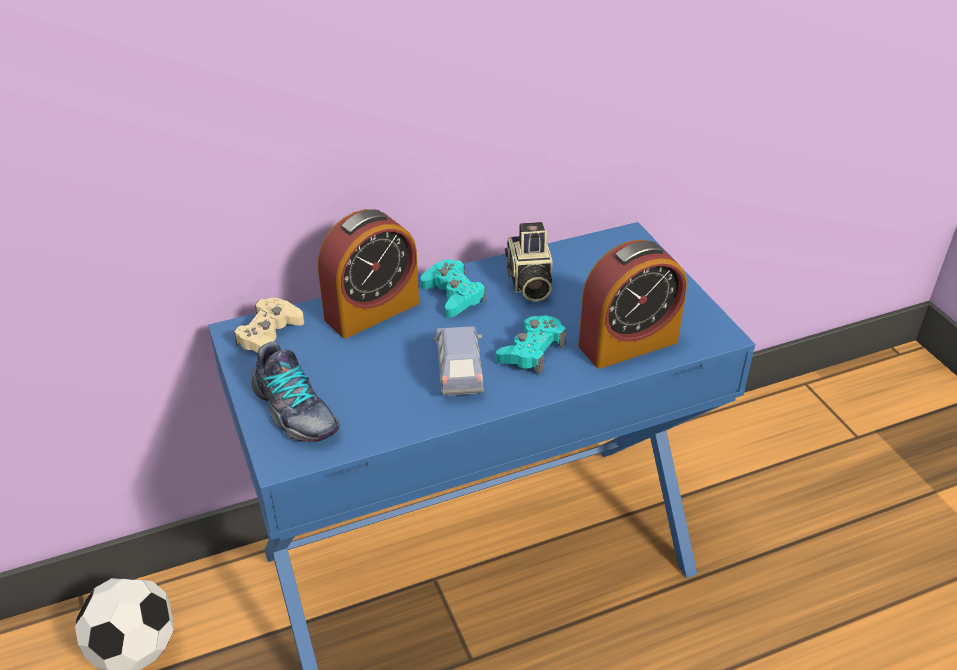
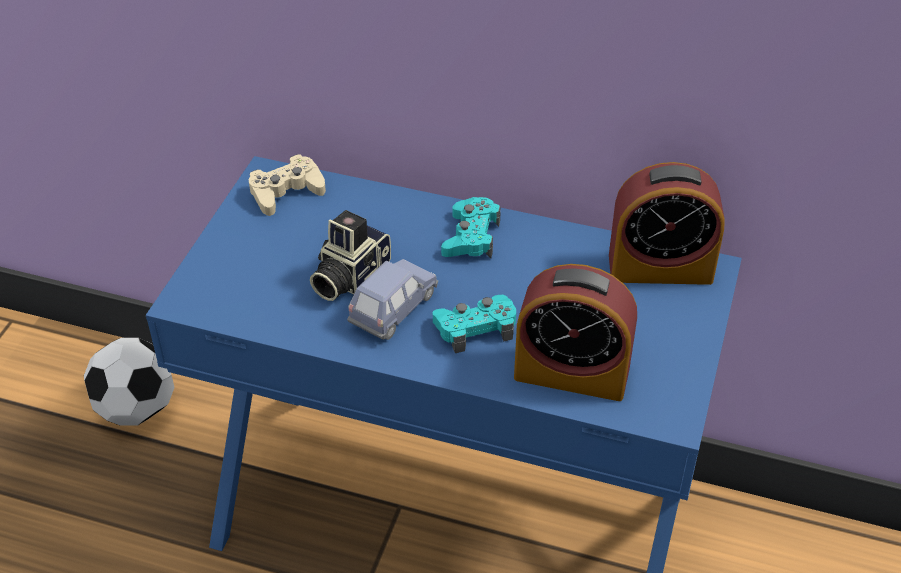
camera: 40 degrees right, 5 degrees up
shoe [252,341,340,443] -> none
alarm clock [318,209,419,338] -> alarm clock moved to [609,162,725,285]
camera [505,222,553,302] -> camera moved to [310,210,391,301]

